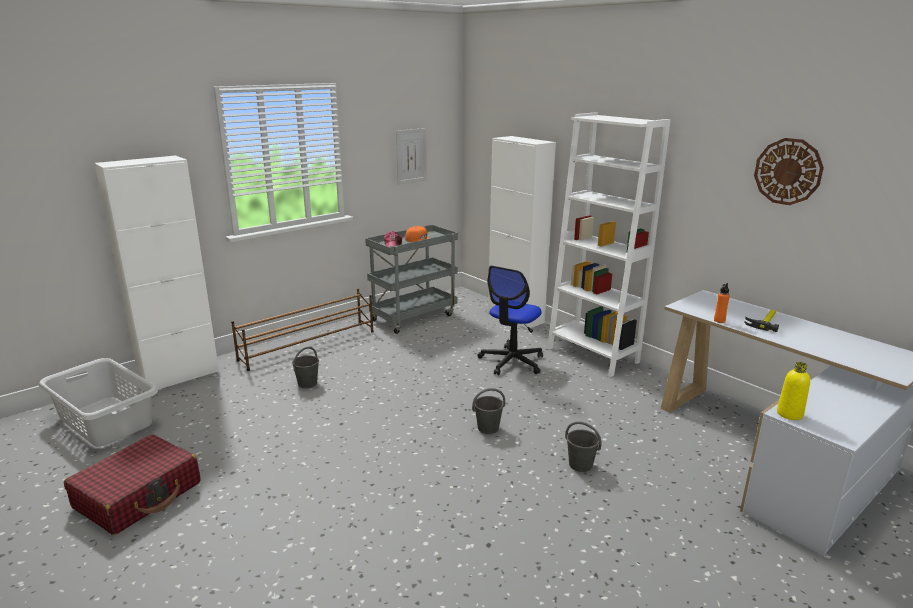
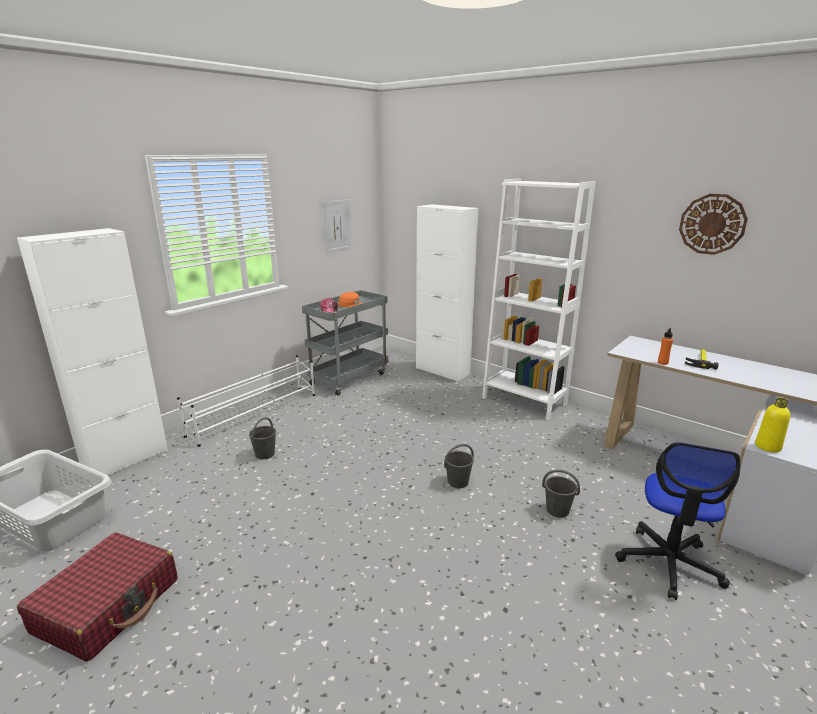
camera: 10 degrees left, 0 degrees up
brown shoe rack [231,289,374,371] -> white shoe rack [177,355,315,447]
office chair [477,266,543,375] -> office chair moved to [615,442,740,600]

